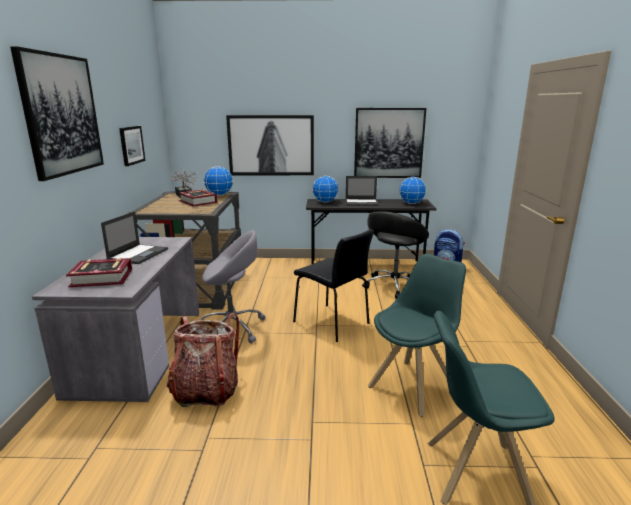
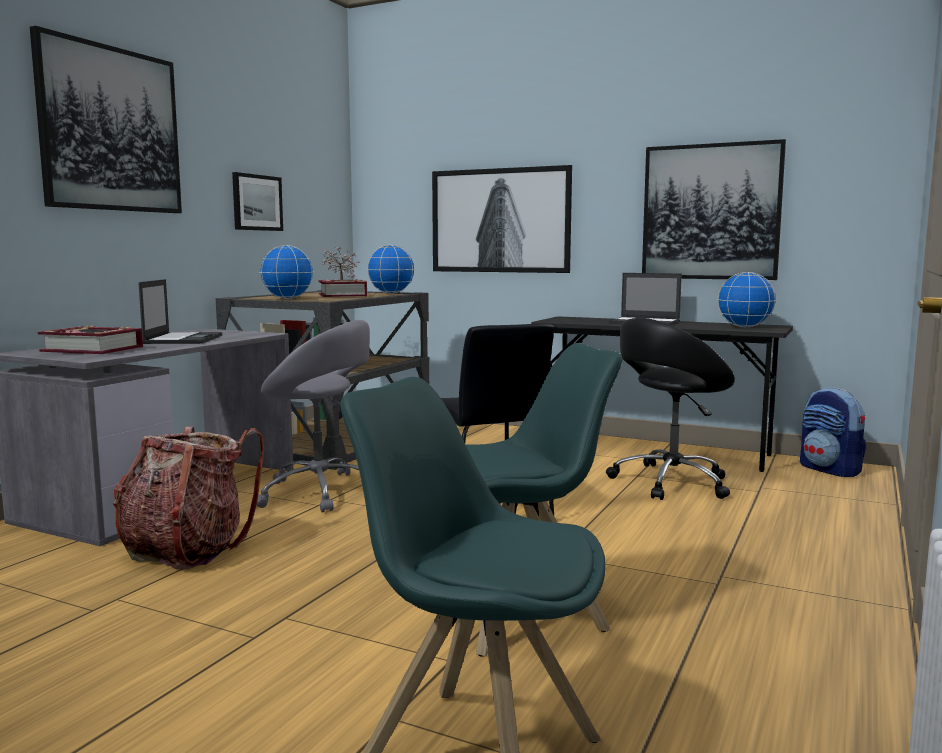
camera: 25 degrees right, 10 degrees down
laptop [101,212,168,264] -> laptop turned 45 degrees counterclockwise [138,279,222,344]
globe [312,176,339,202] -> globe moved to [260,245,314,299]

